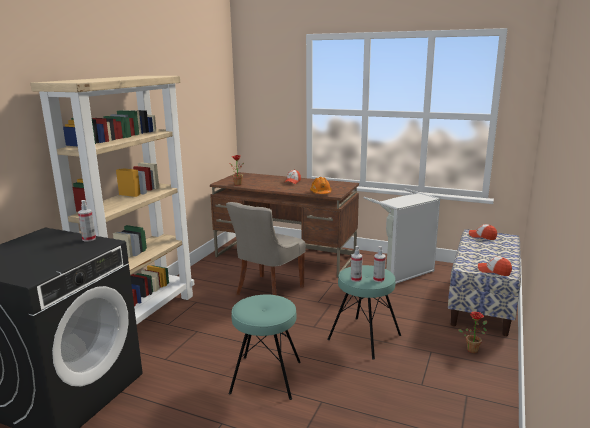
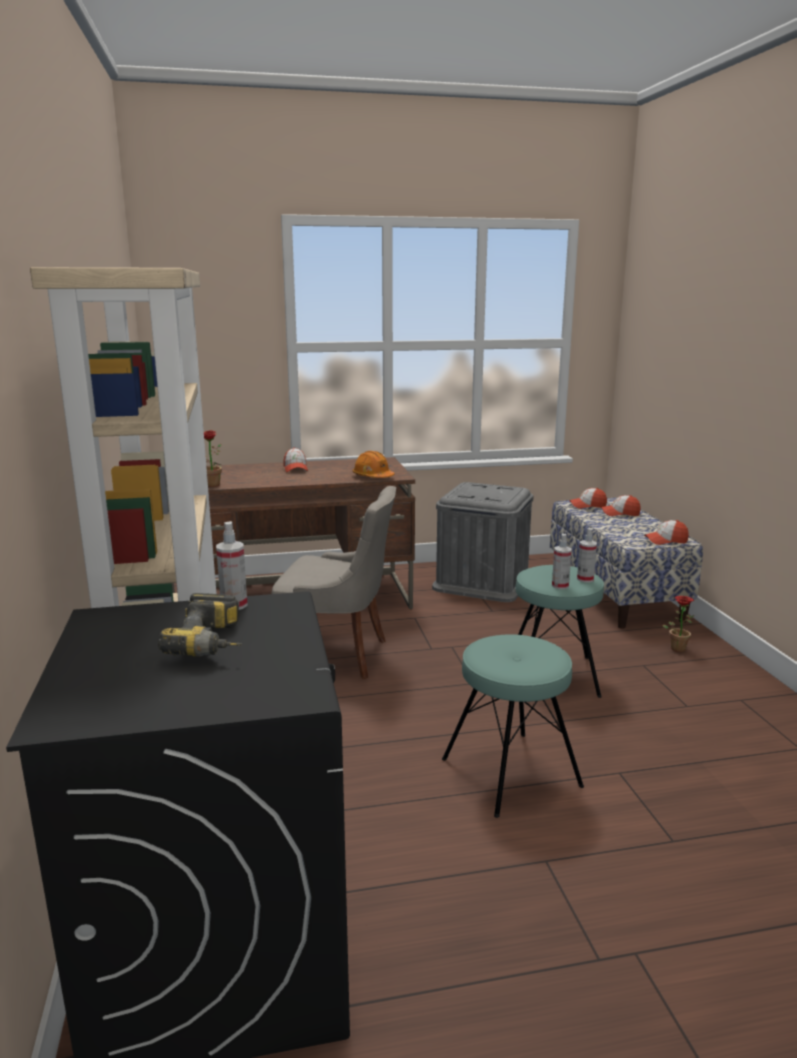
camera: 35 degrees left, 0 degrees up
grey chair [226,202,306,295] -> grey chair turned 75 degrees counterclockwise [271,486,396,679]
grey laundry basket [364,189,440,284] -> grey storage box [432,482,534,602]
none -> power drill [158,593,243,656]
none -> cap [601,495,640,516]

